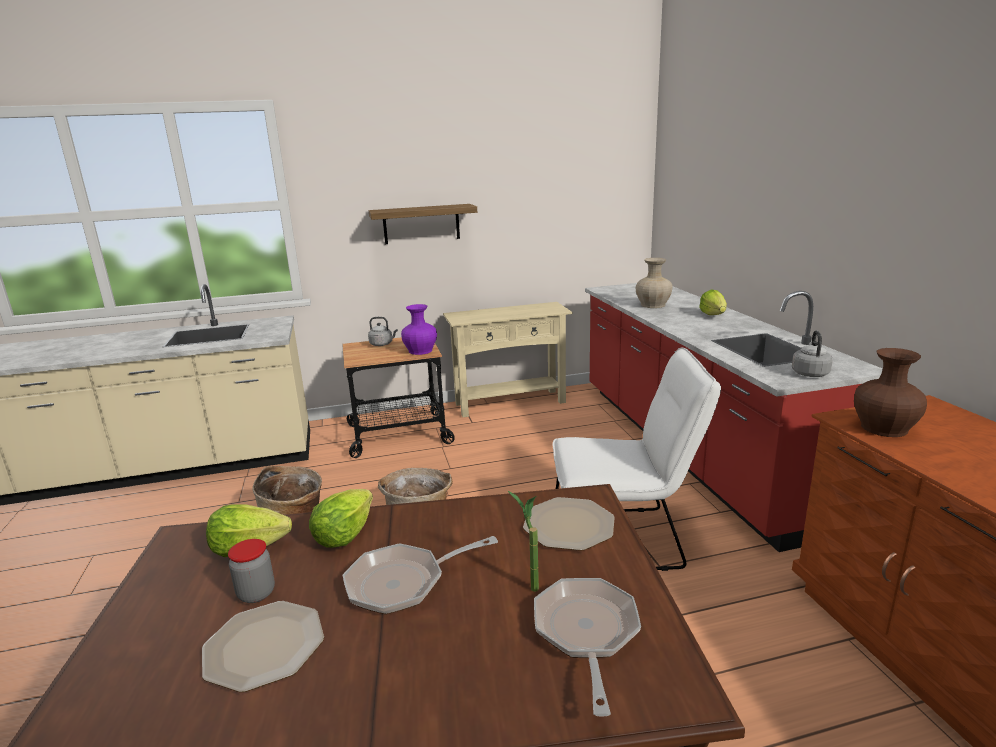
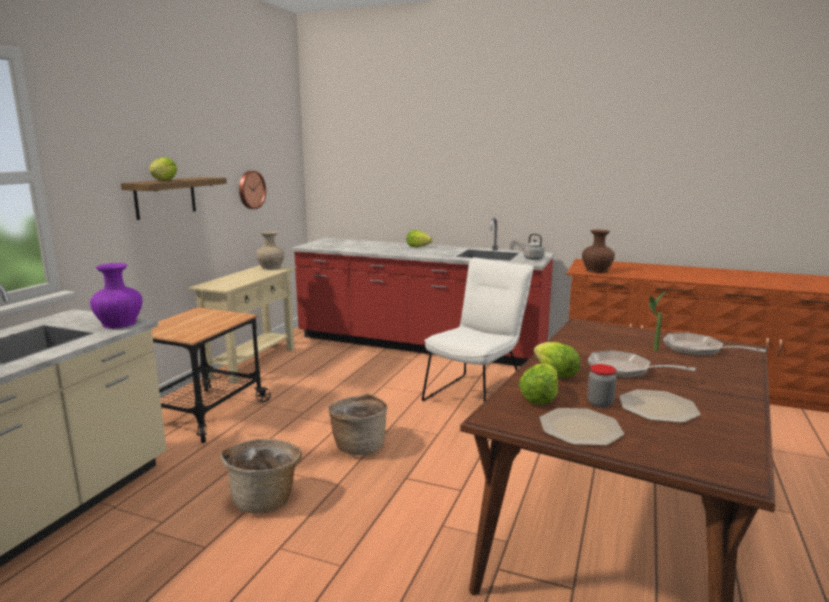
camera: 55 degrees left, 5 degrees down
frying pan [343,536,498,615] -> frying pan turned 105 degrees clockwise [588,350,696,379]
grey kettle [368,317,398,346] -> none
purple vase [401,304,437,355] -> purple vase moved to [90,263,142,329]
plate [523,497,615,551] -> plate moved to [539,408,624,446]
beige vase [636,258,673,308] -> beige vase moved to [256,231,285,270]
none -> lettuce [149,157,177,180]
none -> wall clock [239,171,266,209]

